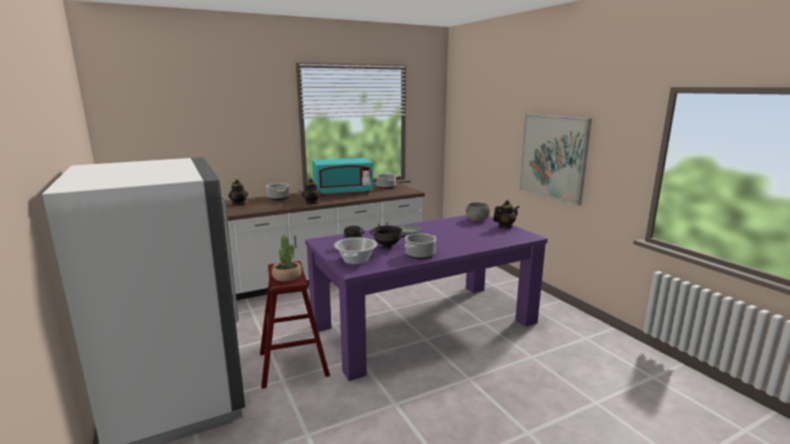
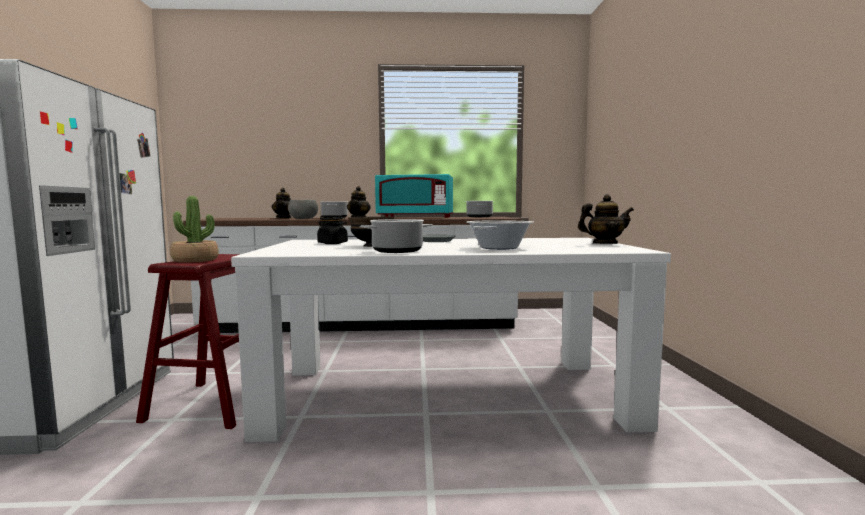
camera: 25 degrees right, 10 degrees down
purple dining table [305,215,548,381] -> white dining table [231,238,671,442]
cooking pot [334,237,378,264] -> cooking pot moved to [466,220,534,250]
grey bowl [466,202,490,221] -> grey bowl moved to [288,200,318,219]
picture [519,114,592,206] -> none

